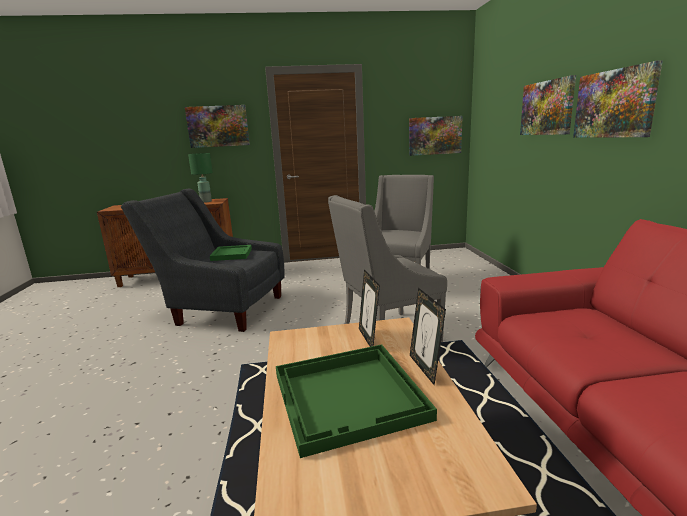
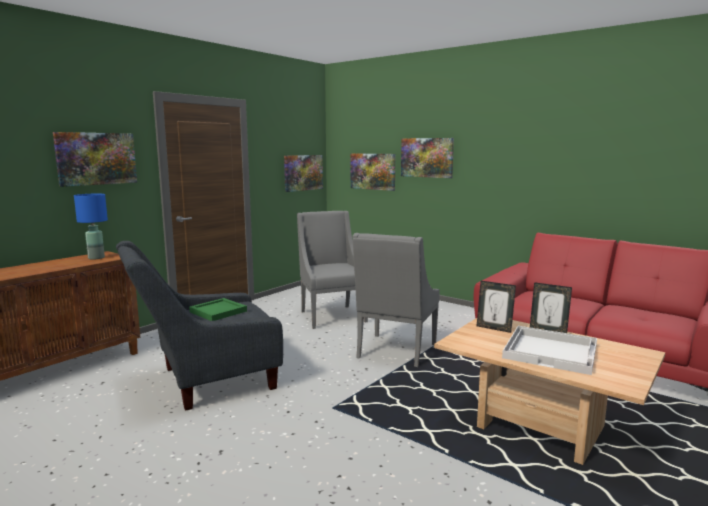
camera: 45 degrees left, 5 degrees down
green table lamp [188,153,213,203] -> blue table lamp [74,194,108,260]
green tray [276,344,437,458] -> white tray [502,326,597,375]
picture [573,60,663,138] -> picture moved to [351,154,396,191]

